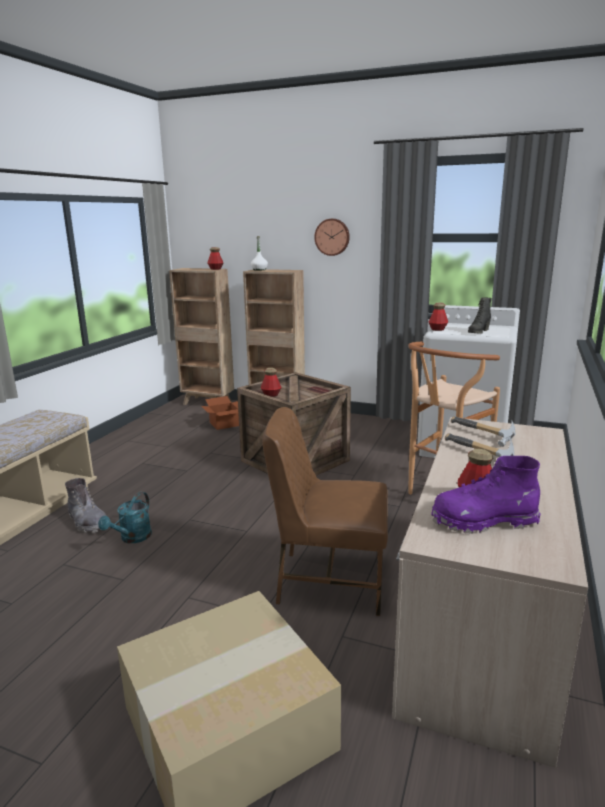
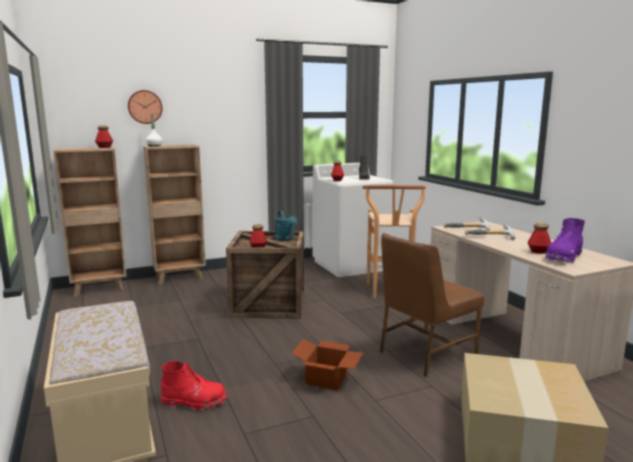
camera: 45 degrees left, 5 degrees down
grey boot [65,478,106,533] -> red boot [160,361,227,411]
turquoise watering can [98,492,152,543] -> turquoise watering can moved to [274,210,297,241]
cardboard box [201,396,239,430] -> cardboard box moved to [292,339,363,390]
wall clock [314,219,350,256] -> wall clock moved to [128,90,163,124]

